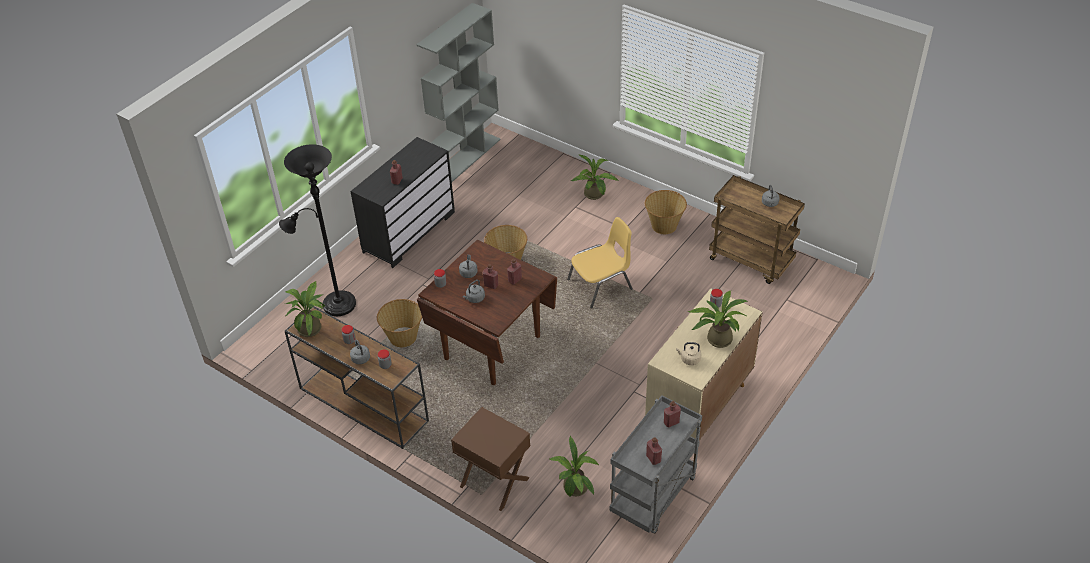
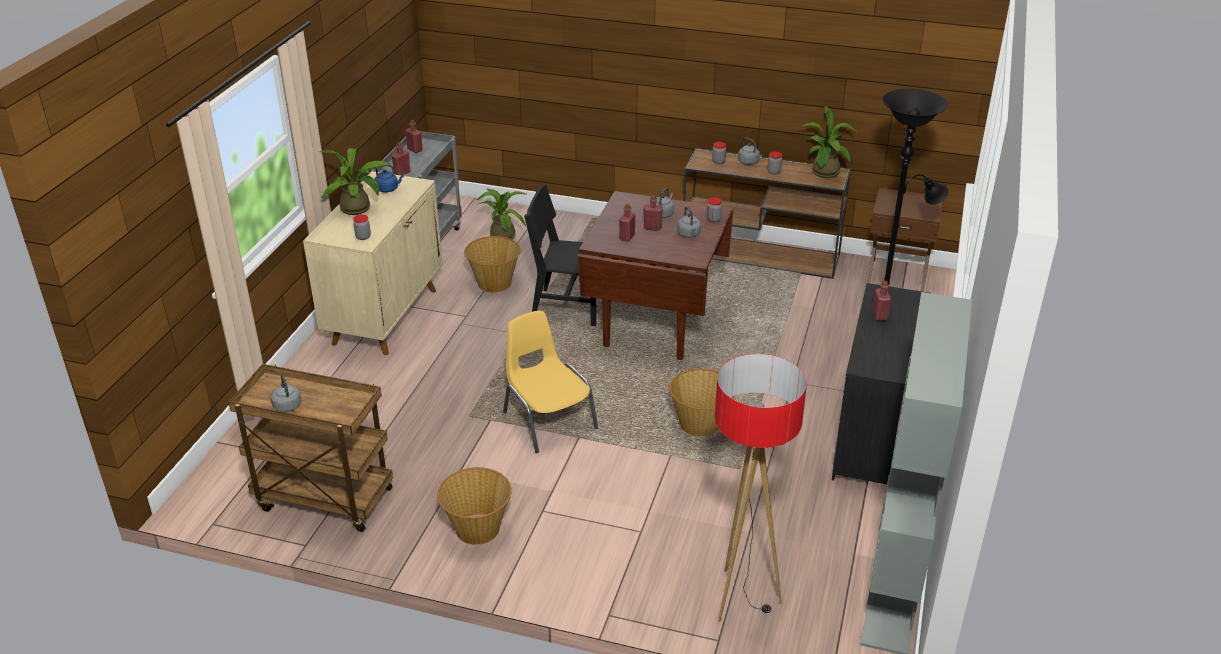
camera: 160 degrees right, 10 degrees down
basket [377,299,422,347] -> basket moved to [464,236,521,293]
brown nightstand [451,407,530,511] -> brown nightstand moved to [867,188,943,292]
yellow chair [567,217,633,308] -> yellow chair turned 105 degrees clockwise [503,311,598,453]
potted plant [571,155,619,200] -> none
beige kettle [676,342,701,365] -> blue kettle [375,165,404,192]
none -> black chair [524,184,601,326]
none -> floor lamp [715,354,807,622]

